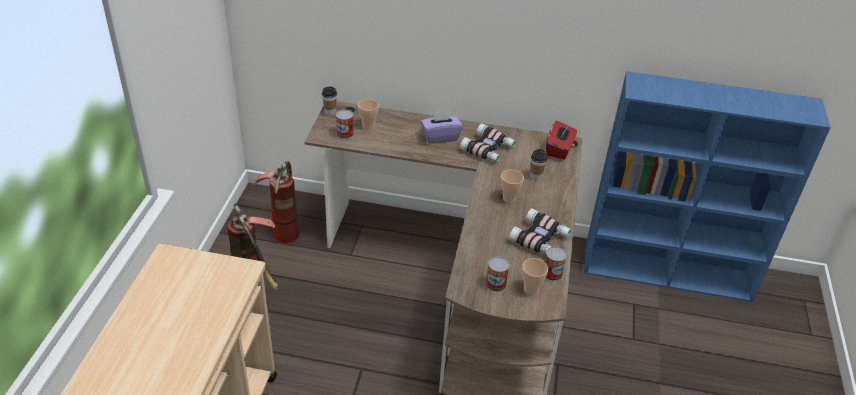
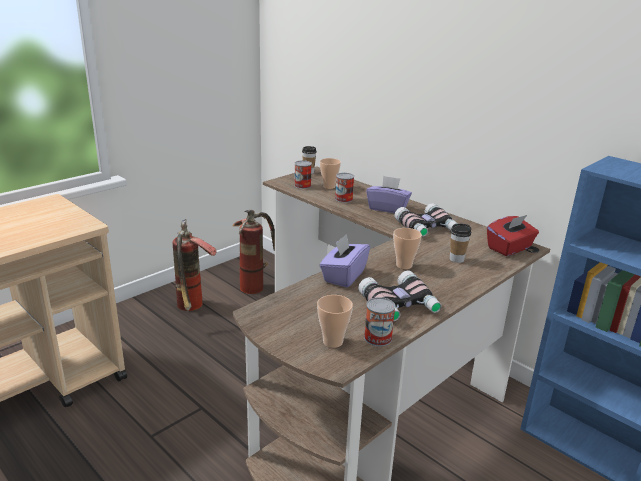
camera: 35 degrees right, 15 degrees down
can [486,257,509,292] -> can moved to [335,173,354,203]
none -> purple tissue box [320,234,370,288]

